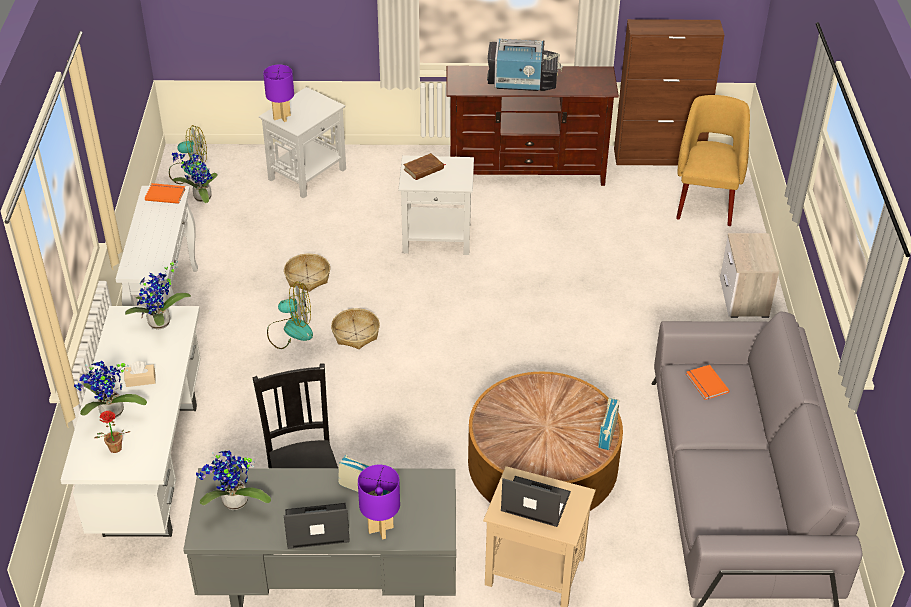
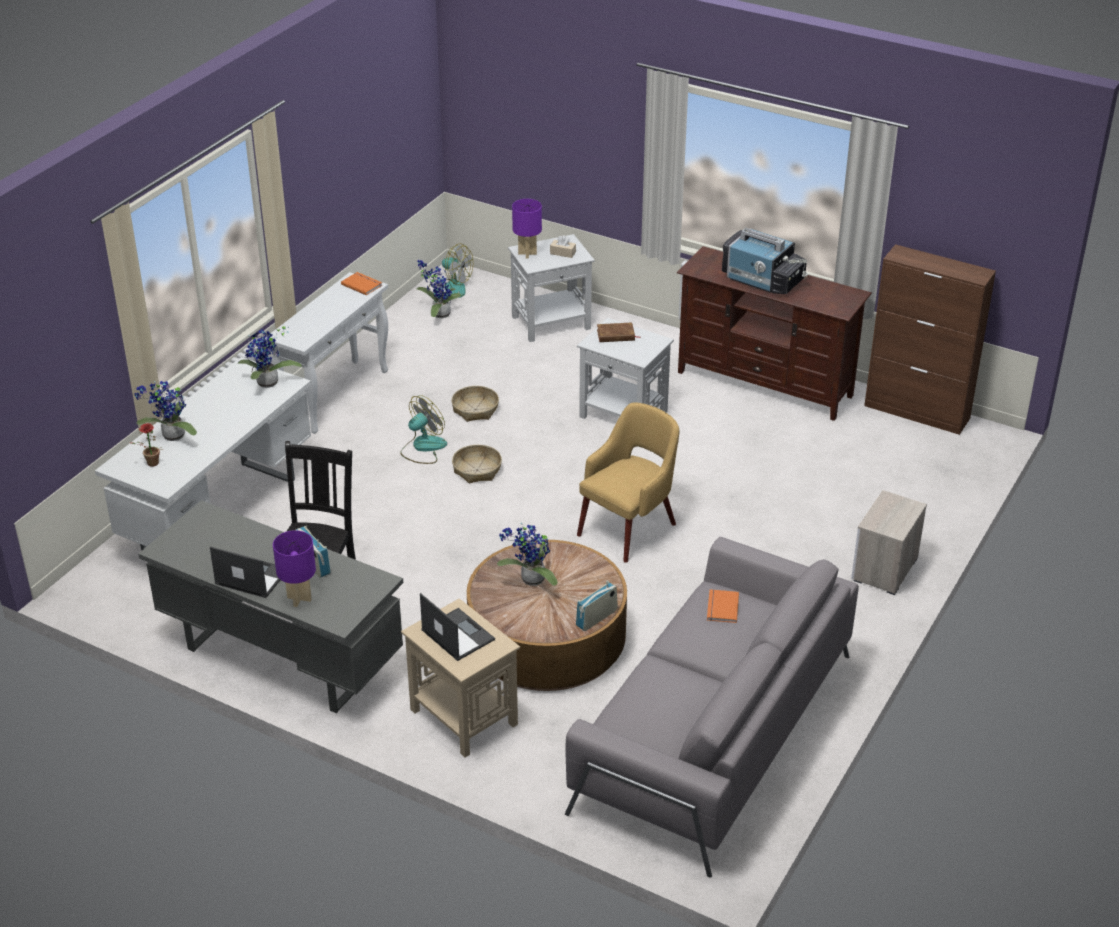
camera: 30 degrees right, 5 degrees down
beige tissue box [124,361,156,387] -> beige tissue box moved to [550,235,576,258]
potted plant [196,451,271,510] -> potted plant moved to [497,523,558,586]
fan [267,281,313,349] -> fan turned 75 degrees counterclockwise [401,395,447,464]
yellow armchair [676,95,750,226] -> yellow armchair moved to [577,402,680,563]

